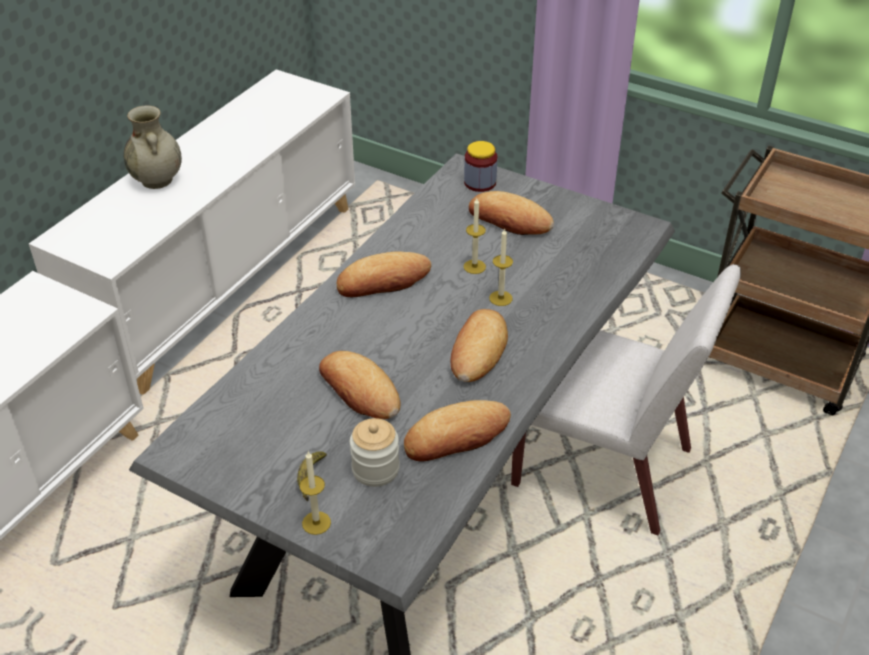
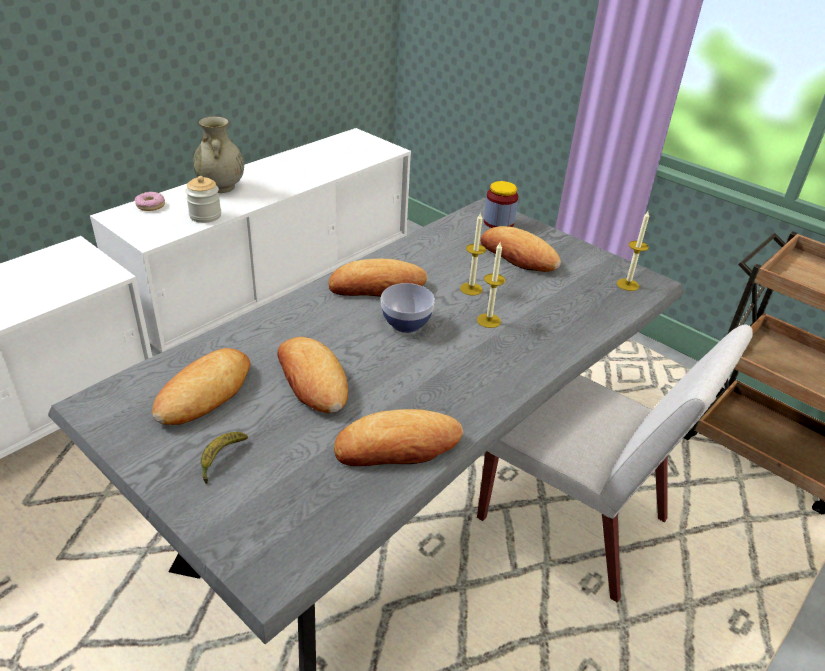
camera: 10 degrees right, 5 degrees down
candle [299,452,331,535] -> candle moved to [617,211,649,291]
jar [350,418,400,487] -> jar moved to [185,176,221,223]
bread [450,309,508,382] -> bread moved to [152,348,250,425]
none -> donut [135,192,165,211]
none -> bowl [381,283,435,333]

